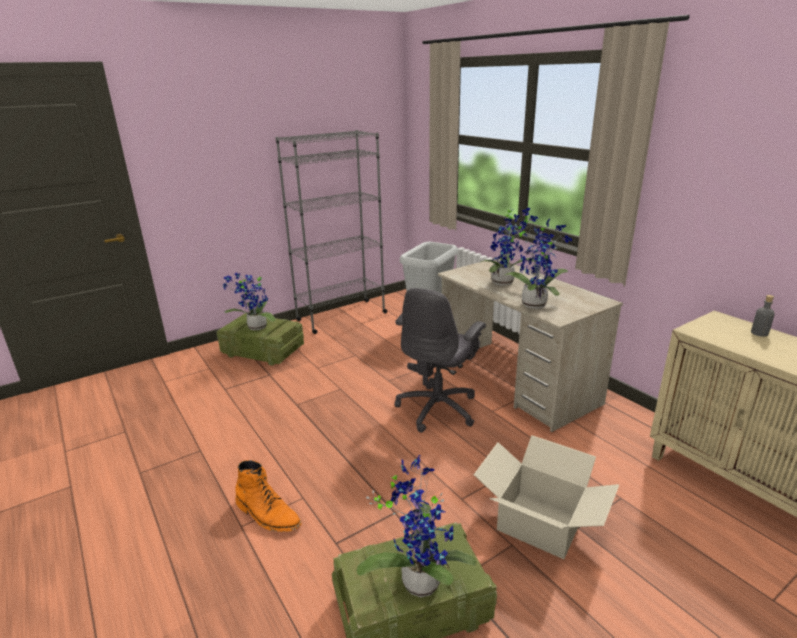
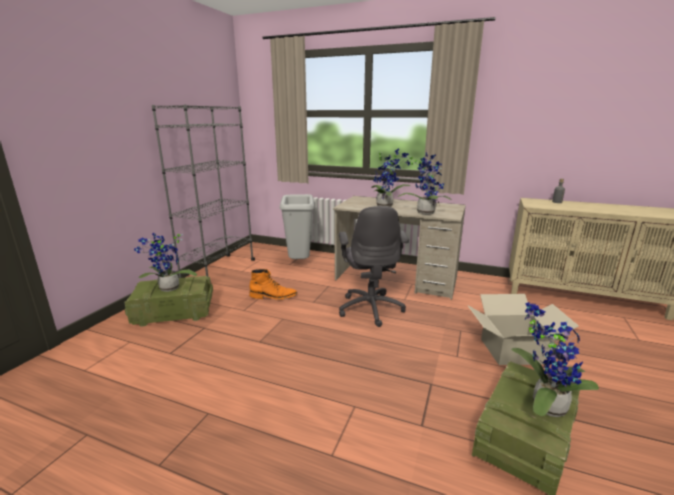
camera: 35 degrees left, 5 degrees down
orange boot [235,460,301,532] -> orange boot moved to [249,269,297,299]

